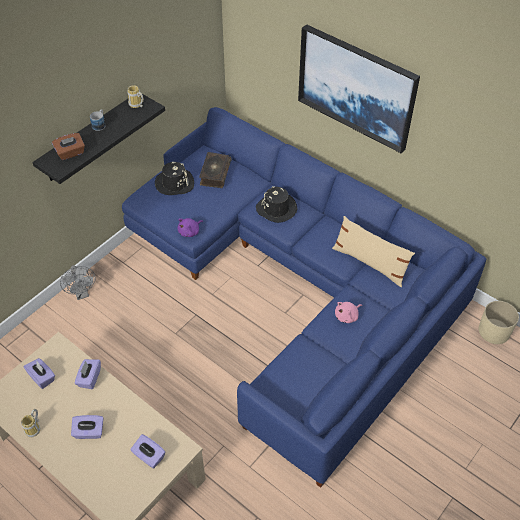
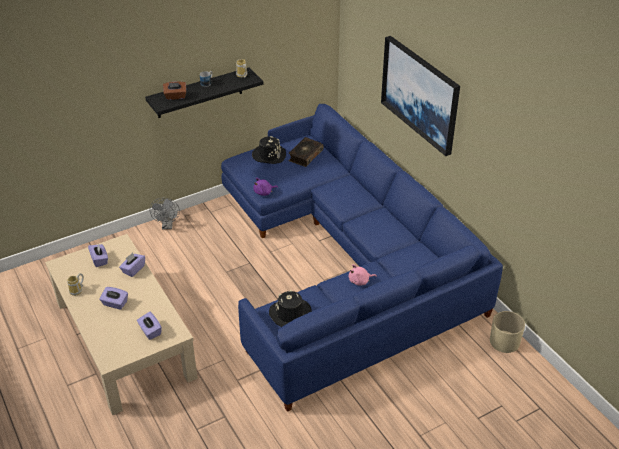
camera: 20 degrees right, 10 degrees down
black hat [256,186,297,223] -> black hat moved to [269,290,311,327]
beige pillow [332,216,415,287] -> none

